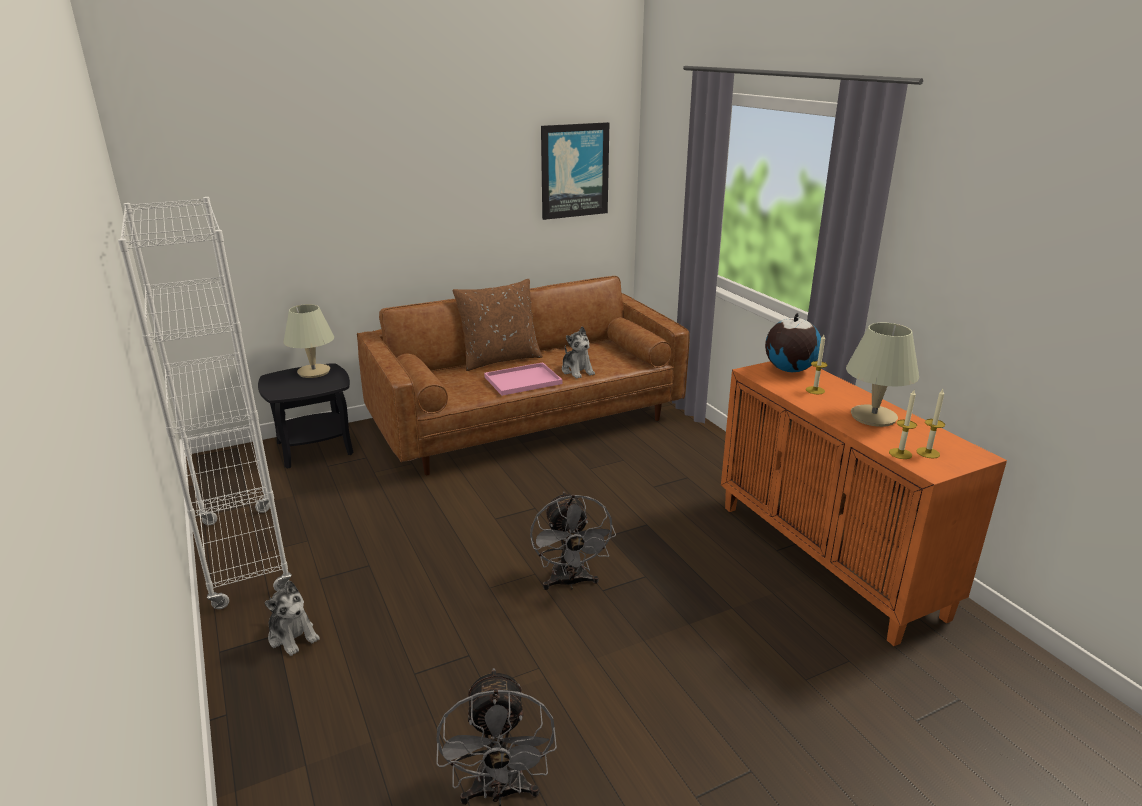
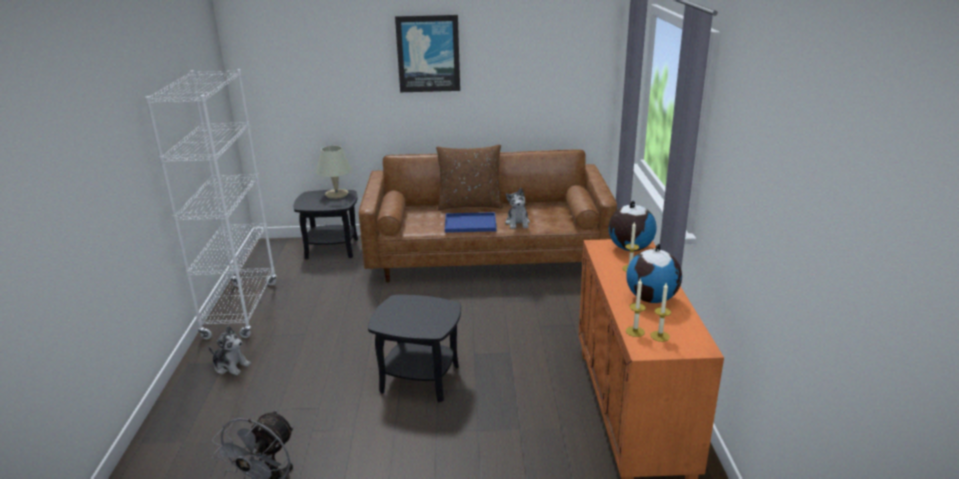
camera: 25 degrees right, 0 degrees up
plush toy [265,580,320,656] -> plush toy turned 45 degrees counterclockwise [208,326,251,375]
pink tray [484,362,562,396] -> blue tray [445,212,497,233]
grey fan [530,492,616,590] -> black side table [368,295,461,402]
picture [541,122,609,220] -> picture moved to [395,15,460,92]
beige table lamp [846,323,919,427] -> globe [626,244,682,303]

